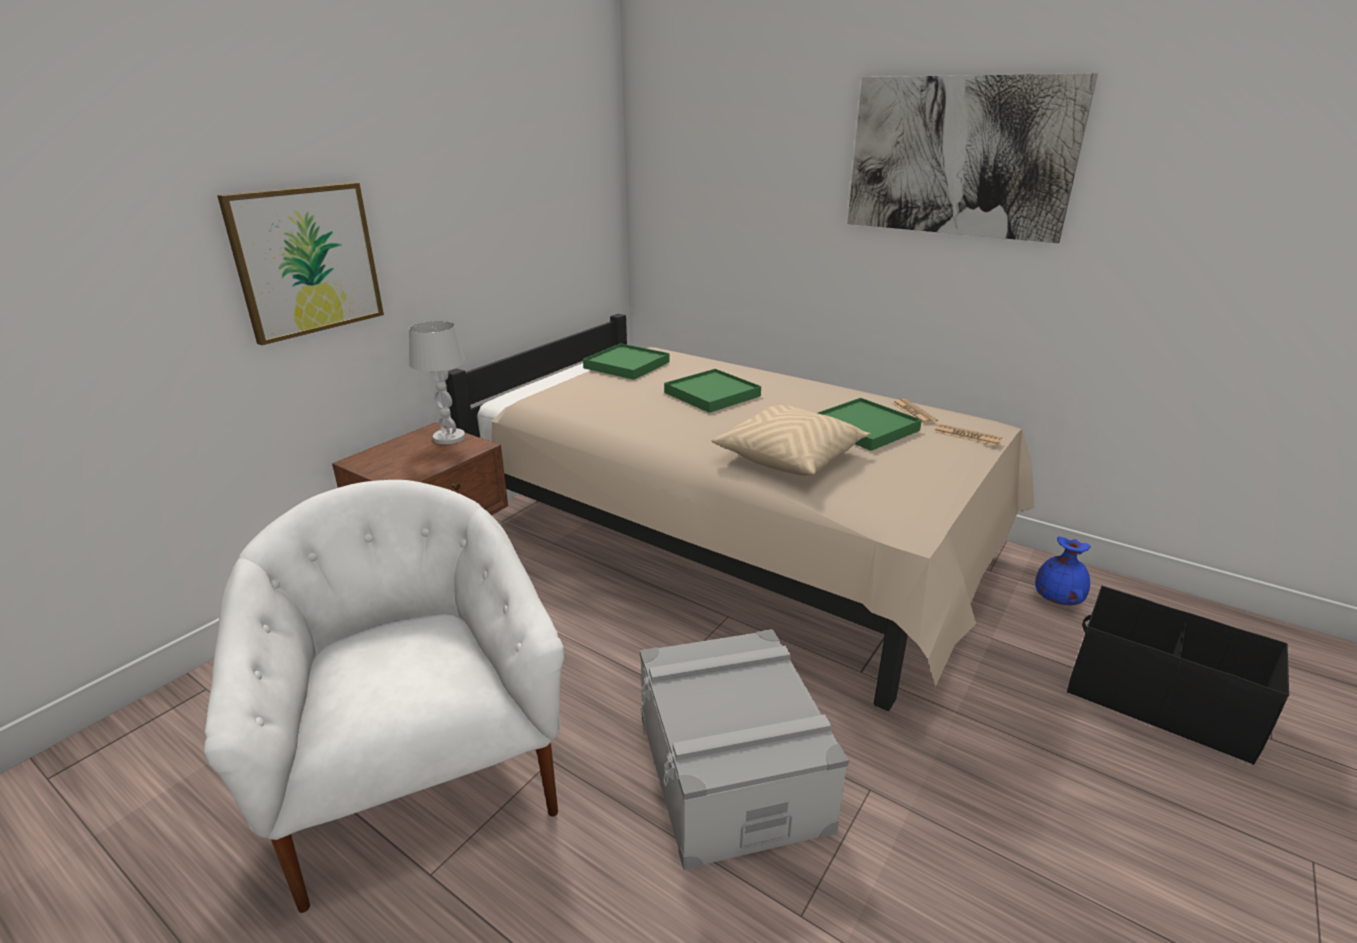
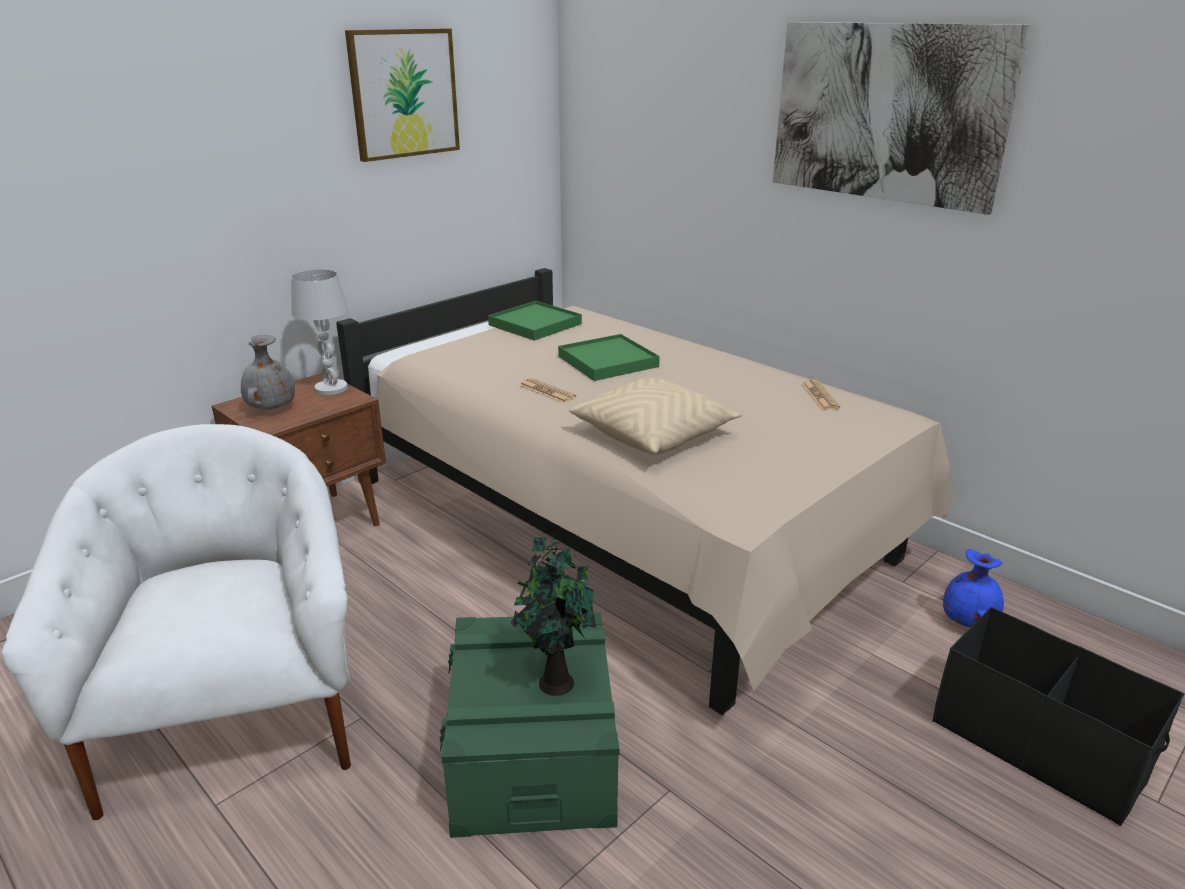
camera: 10 degrees right, 0 degrees up
picture [217,182,384,345] -> picture moved to [345,28,460,162]
grey storage box [640,629,849,870] -> green storage box [439,612,620,838]
green tray [818,398,922,451] -> none
newspaper [934,424,1002,446] -> newspaper moved to [519,378,576,403]
none -> grey vase [241,335,295,409]
none -> potted plant [510,527,596,696]

